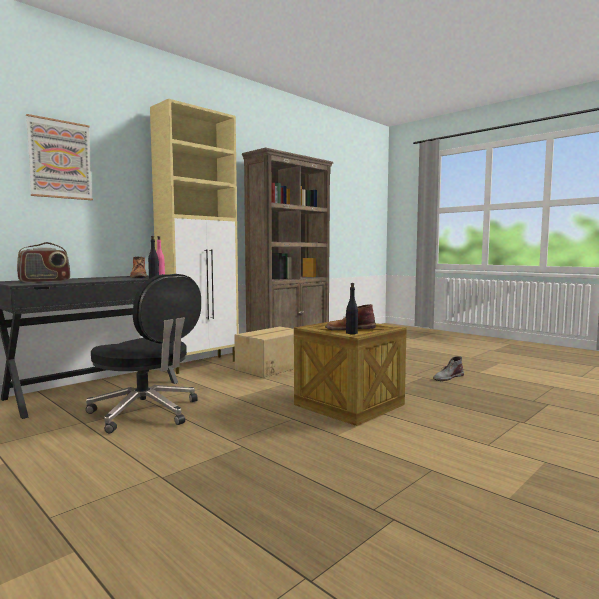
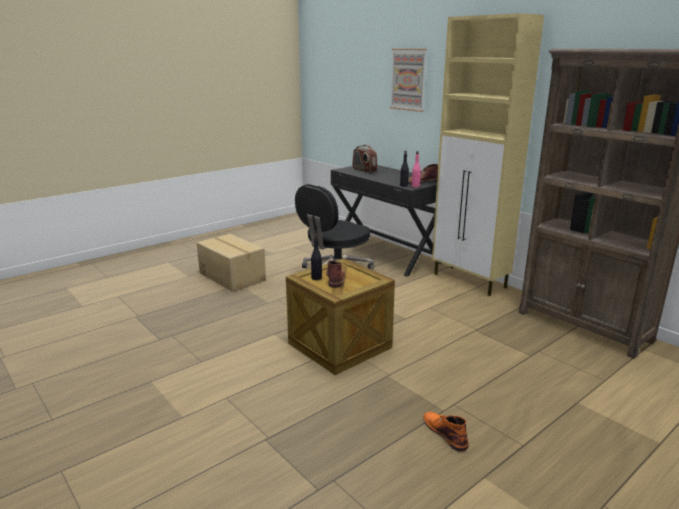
camera: 95 degrees right, 15 degrees up
cardboard box [234,327,294,378] -> cardboard box moved to [197,234,266,292]
grey boot [433,356,464,381] -> orange boot [423,412,469,452]

